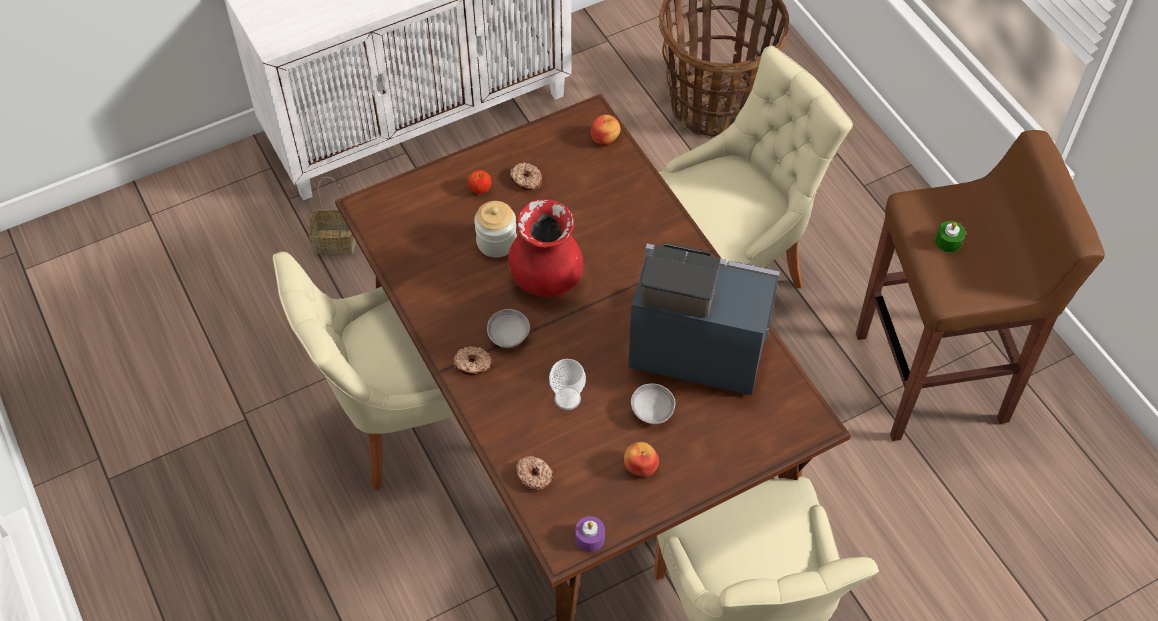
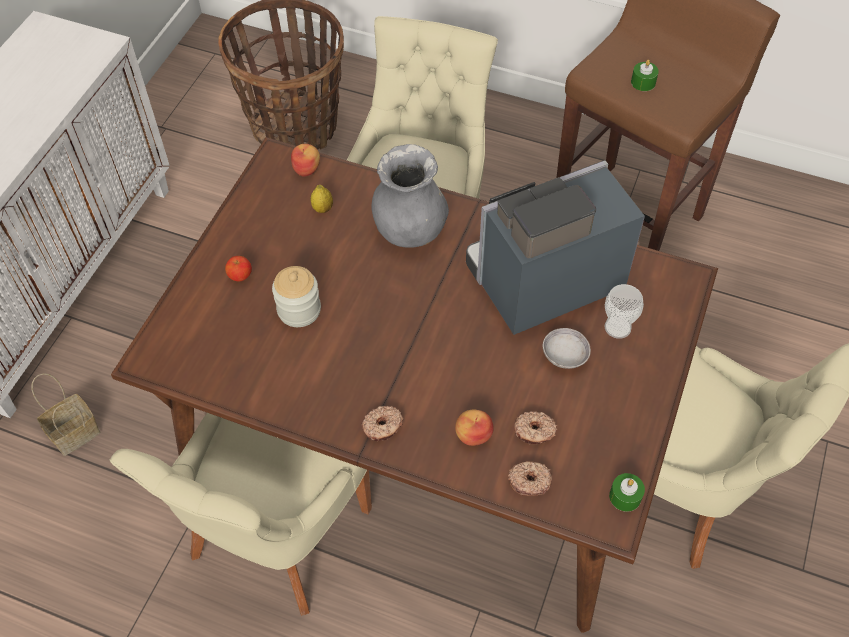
camera: 40 degrees left, 0 degrees up
grey bowl [487,309,530,348] -> none
red vase [508,199,583,297] -> none
donut [510,162,542,190] -> donut moved to [514,411,557,444]
cup [549,359,586,410] -> cup moved to [605,284,644,339]
purple candle [575,516,605,552] -> green candle [609,473,645,512]
apple [624,442,659,477] -> apple moved to [455,410,494,446]
none -> lemon [310,185,333,213]
none -> grey vase [371,144,449,248]

